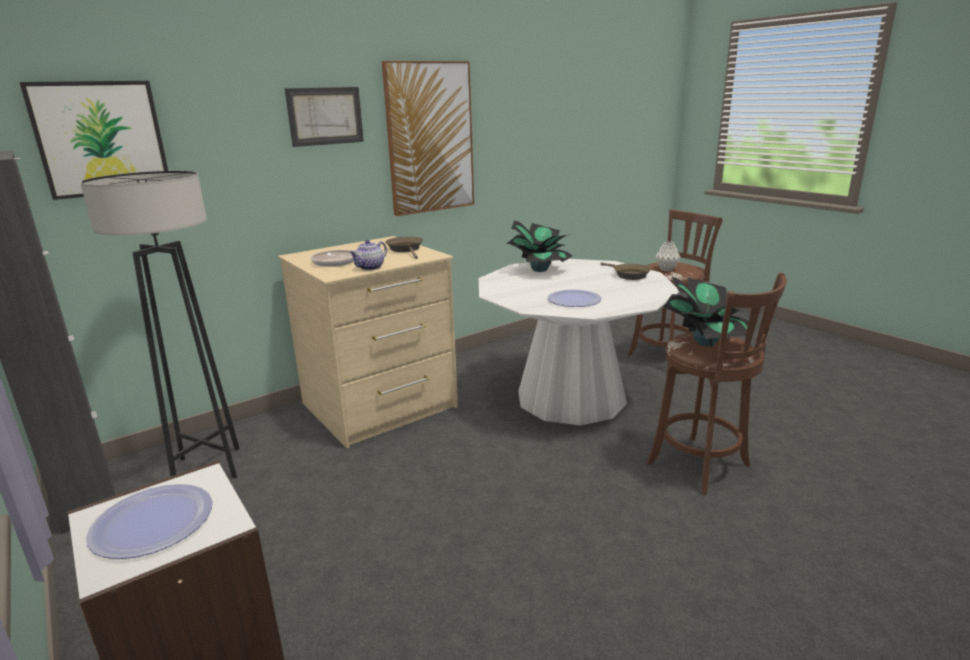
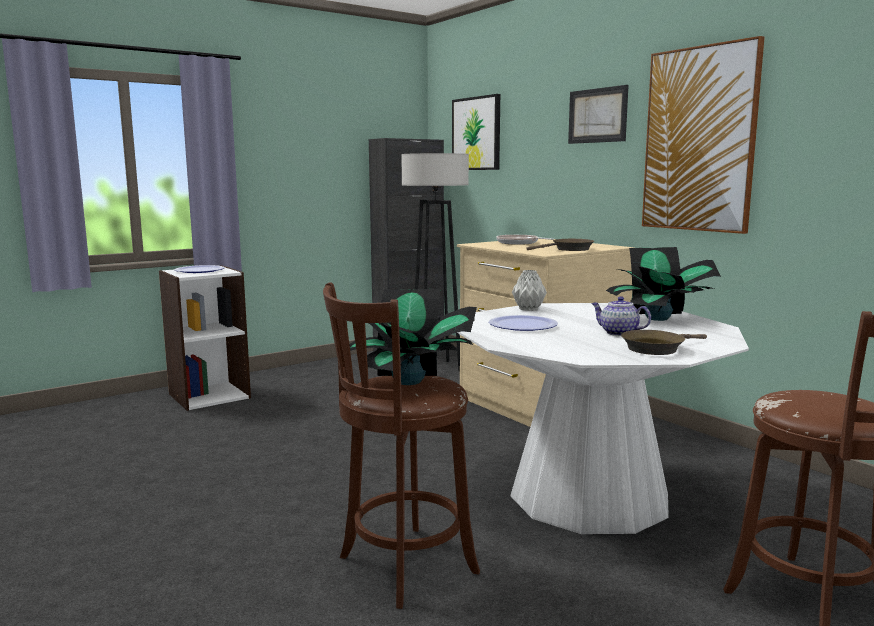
camera: 90 degrees right, 10 degrees down
teapot [349,240,387,270] -> teapot moved to [591,296,651,336]
grey vase [655,241,681,271] -> grey vase moved to [512,270,547,311]

